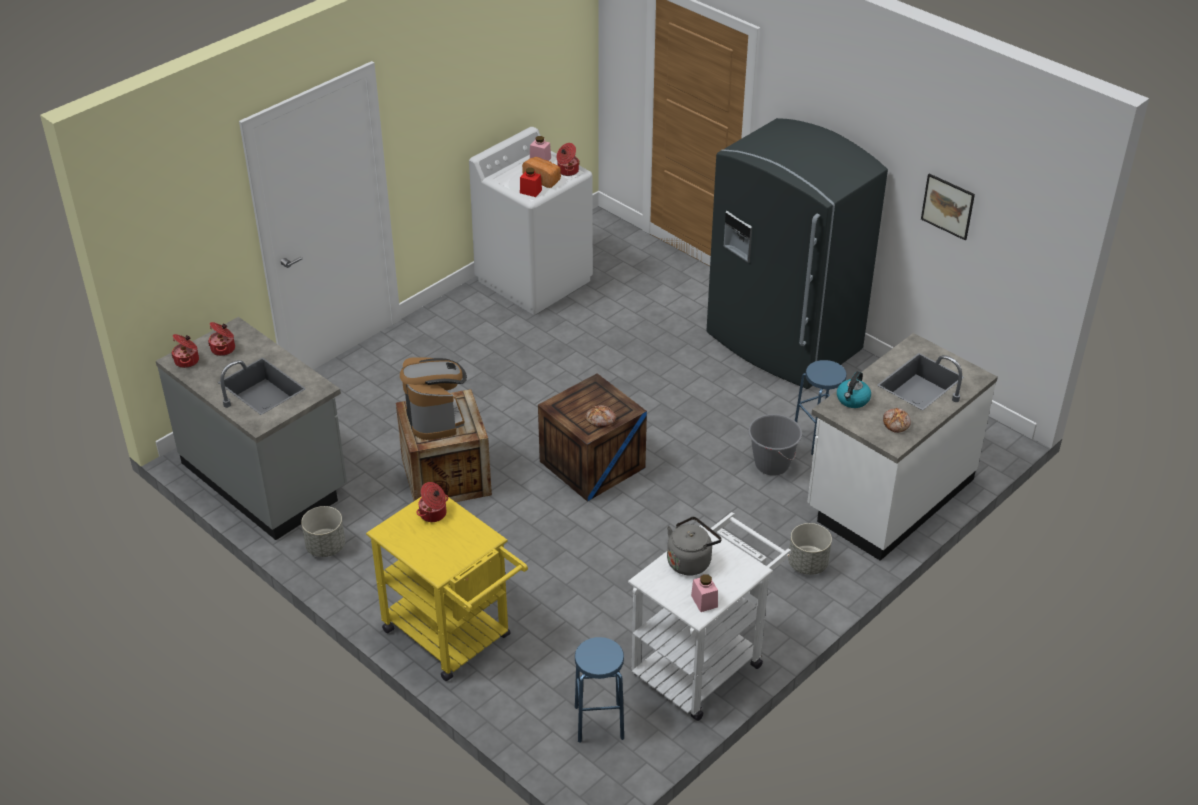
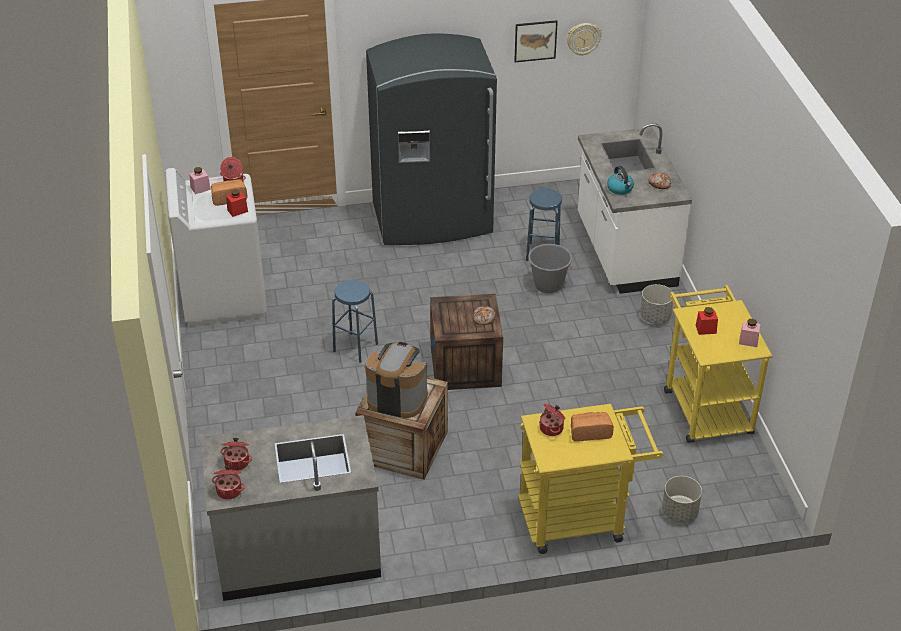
camera: 55 degrees left, 0 degrees up
grey planter [301,506,345,557] -> grey planter moved to [662,476,702,523]
blue stool [575,637,624,743] -> blue stool moved to [332,280,378,363]
white cart [628,512,792,721] -> yellow cart [664,285,773,443]
grey kettle [667,517,722,575] -> red jar [696,307,718,335]
none -> wall clock [567,23,602,56]
none -> bread [571,412,614,442]

